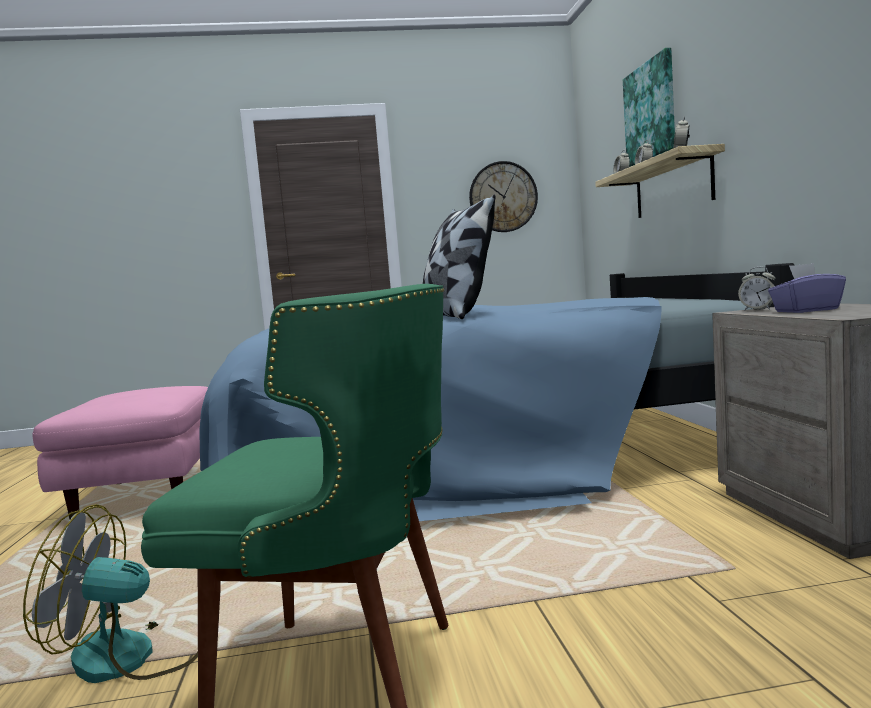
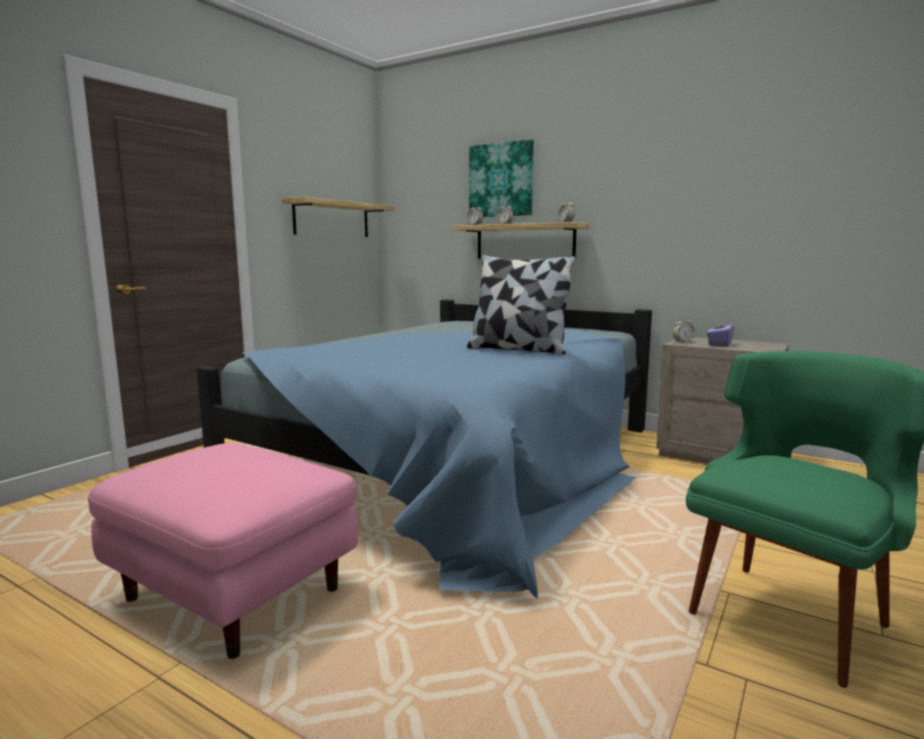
camera: 50 degrees left, 5 degrees up
fan [23,504,198,683] -> none
wall clock [469,161,538,232] -> shelf [282,197,395,237]

